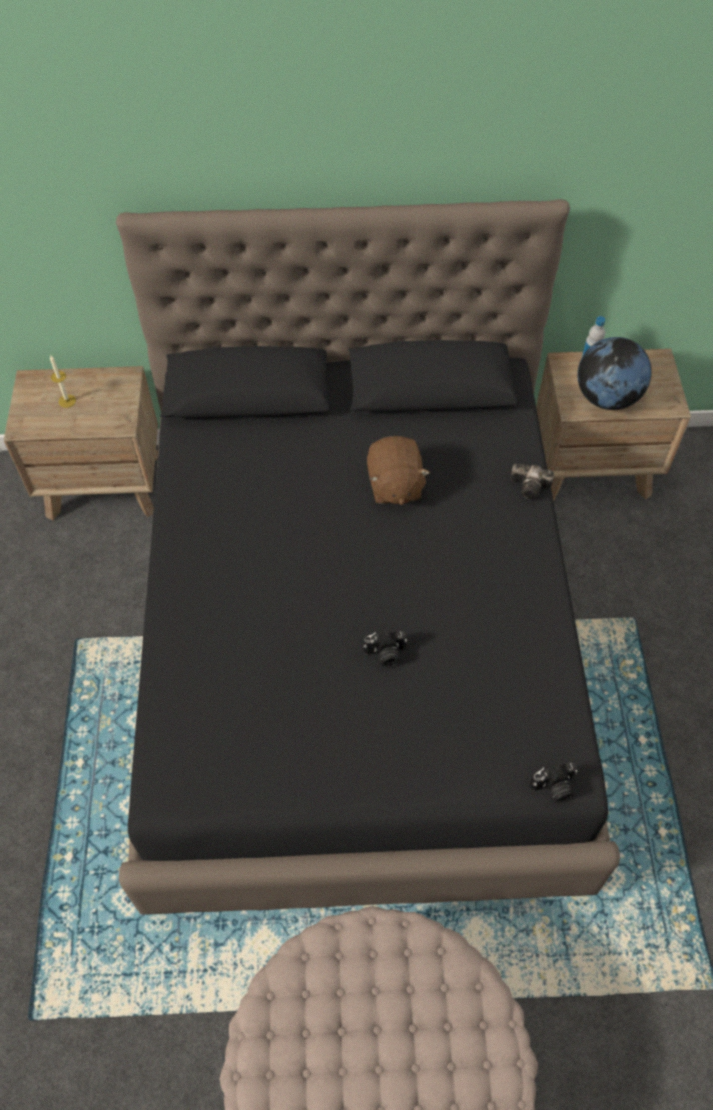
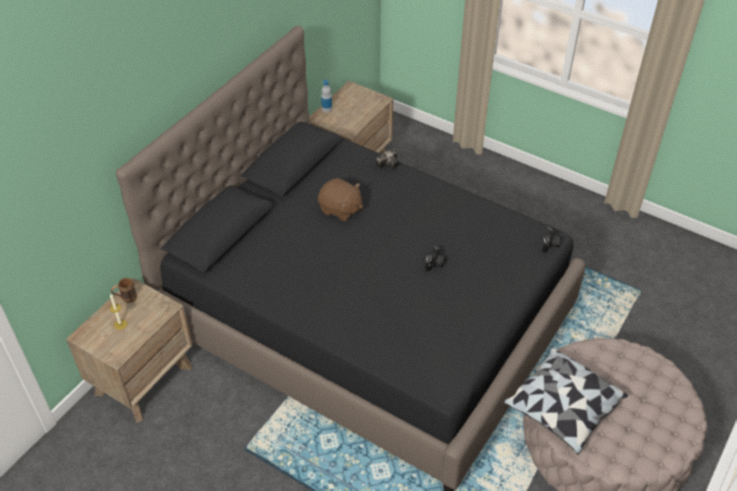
camera: 55 degrees left, 10 degrees down
globe [577,337,652,410] -> none
none -> brown mug [111,278,137,303]
none -> pillow [504,348,628,454]

